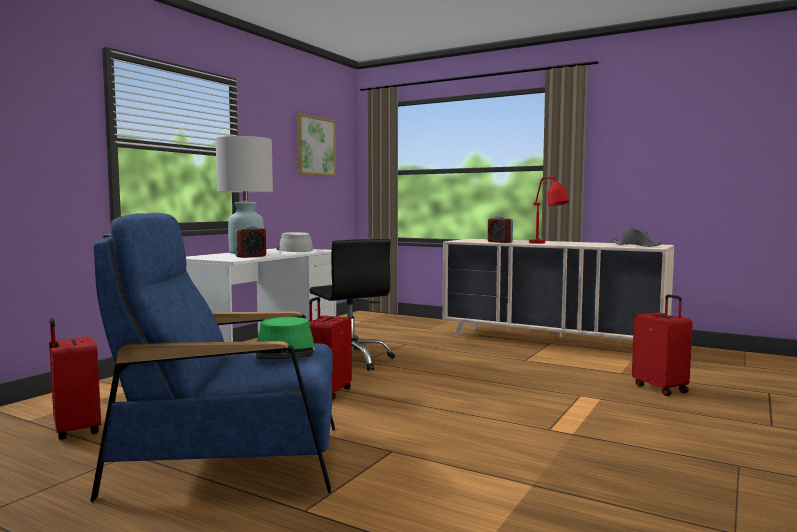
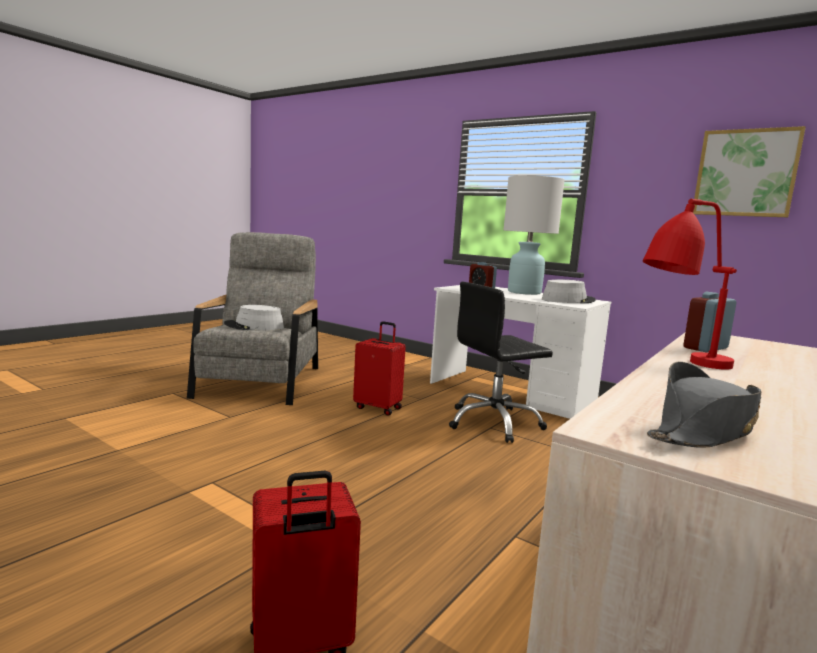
camera: 95 degrees right, 5 degrees up
red suitcase [49,318,101,440] -> none
blue armchair [90,213,335,502] -> grey armchair [187,232,318,405]
green hat [256,317,315,359] -> grey hat [224,305,284,330]

